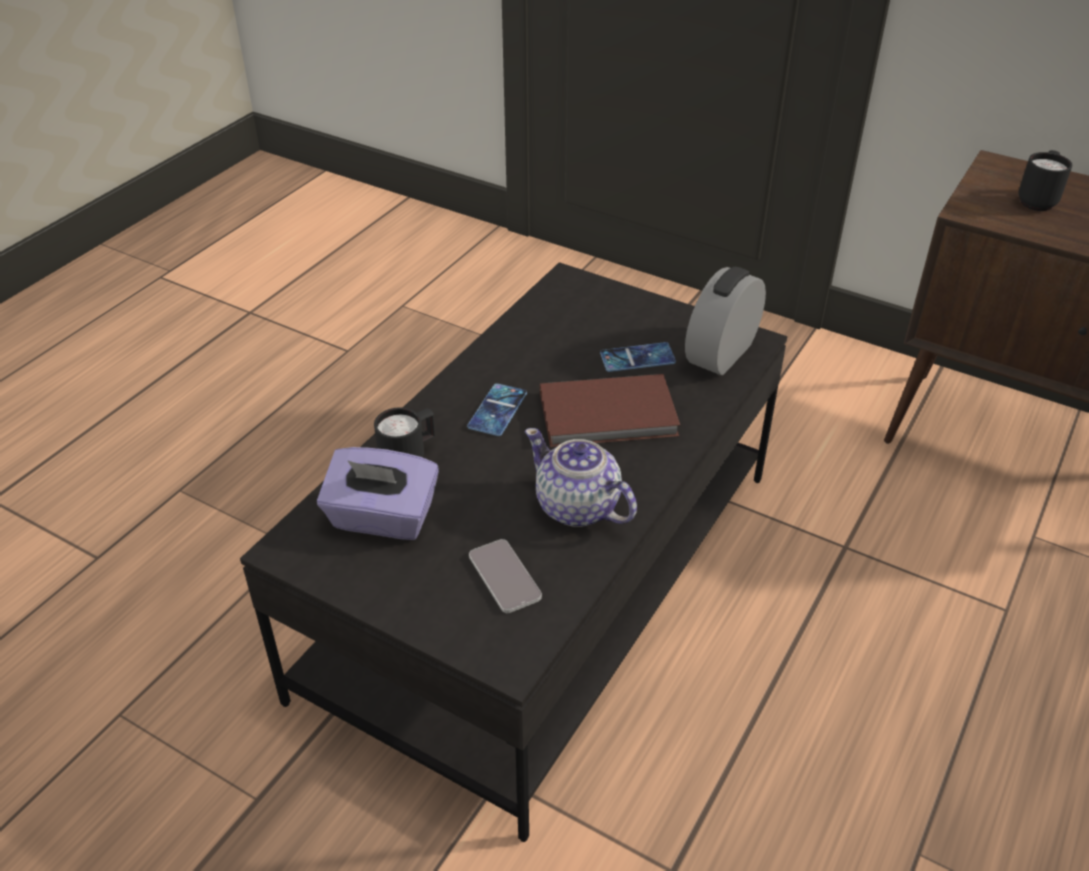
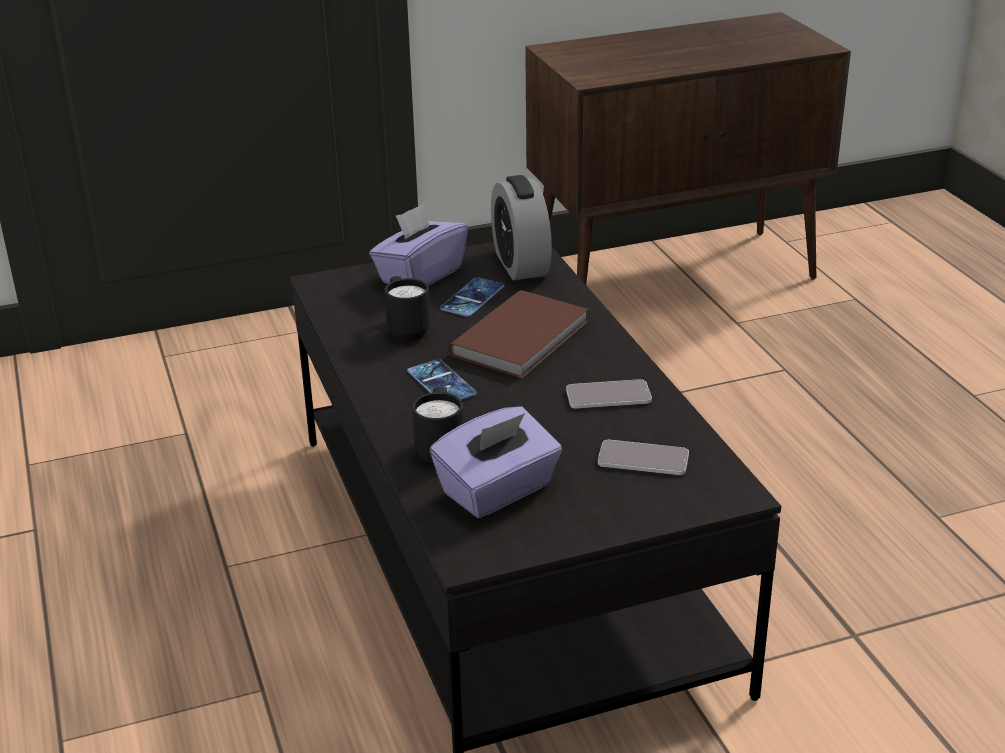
camera: 50 degrees left, 10 degrees down
teapot [525,428,637,527] -> phone [566,379,652,409]
black mug [1018,150,1072,211] -> black mug moved to [385,276,430,341]
none -> purple tissue box [369,203,468,286]

